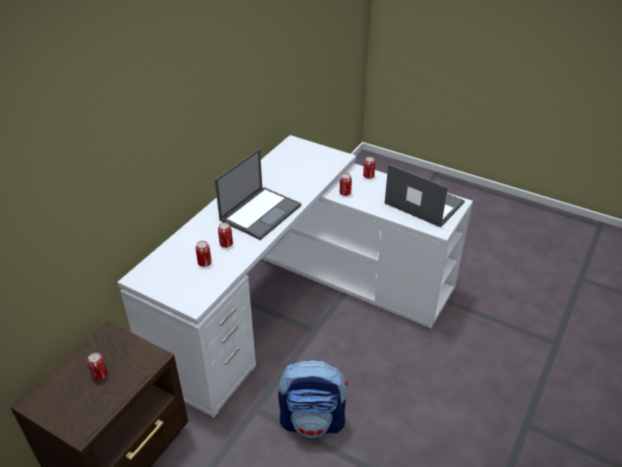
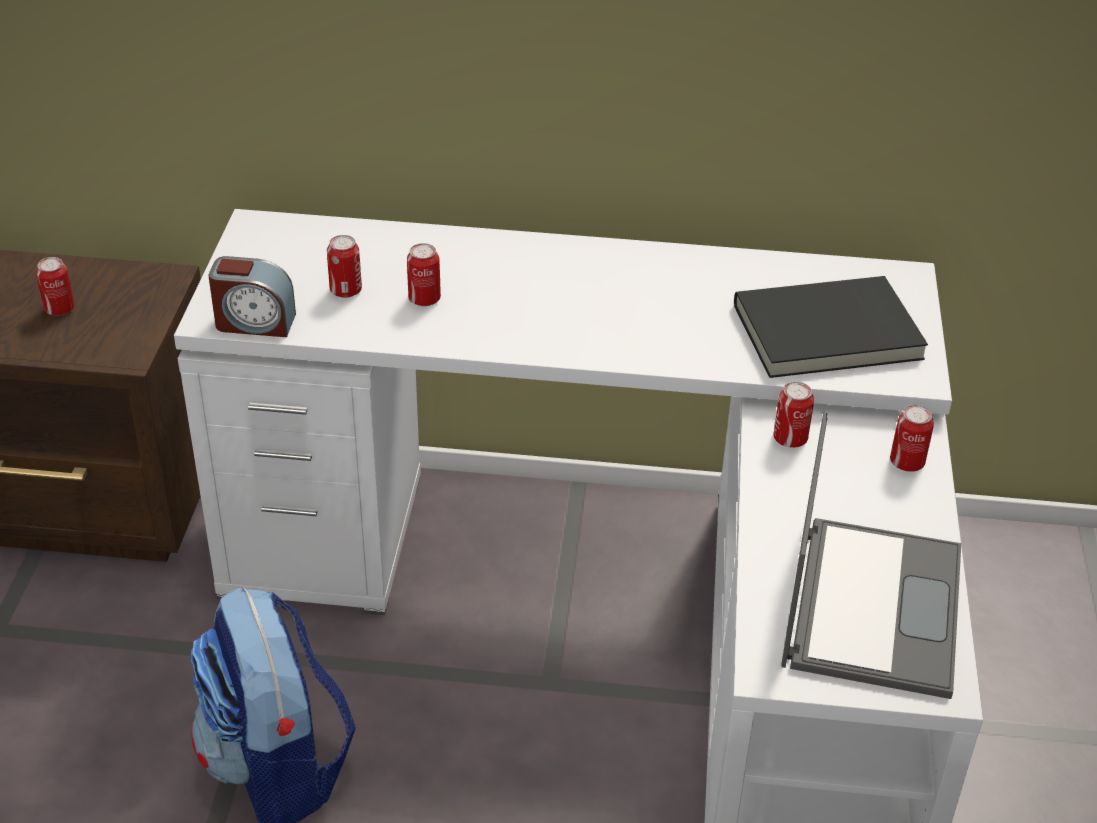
camera: 65 degrees right, 0 degrees up
laptop [215,149,301,240] -> none
none -> alarm clock [208,256,296,337]
none -> black book [734,276,928,378]

